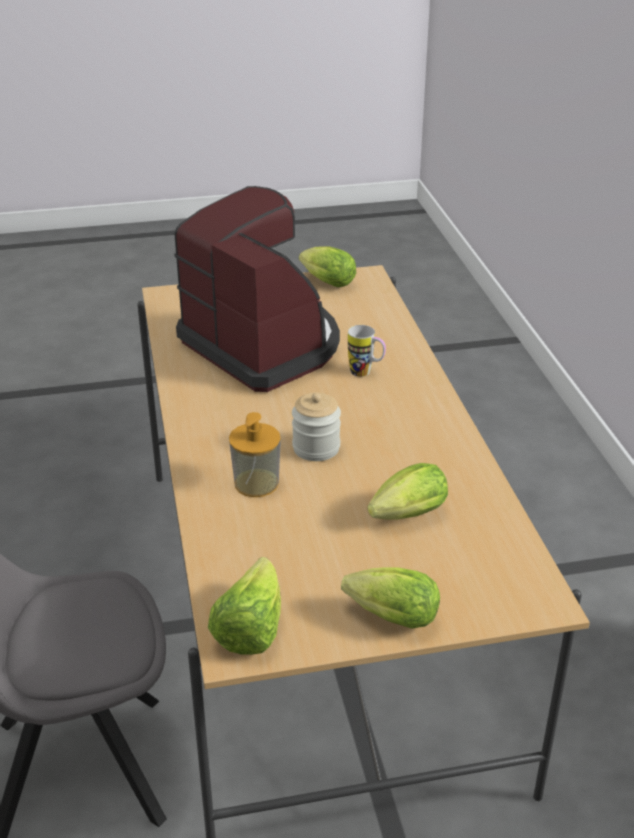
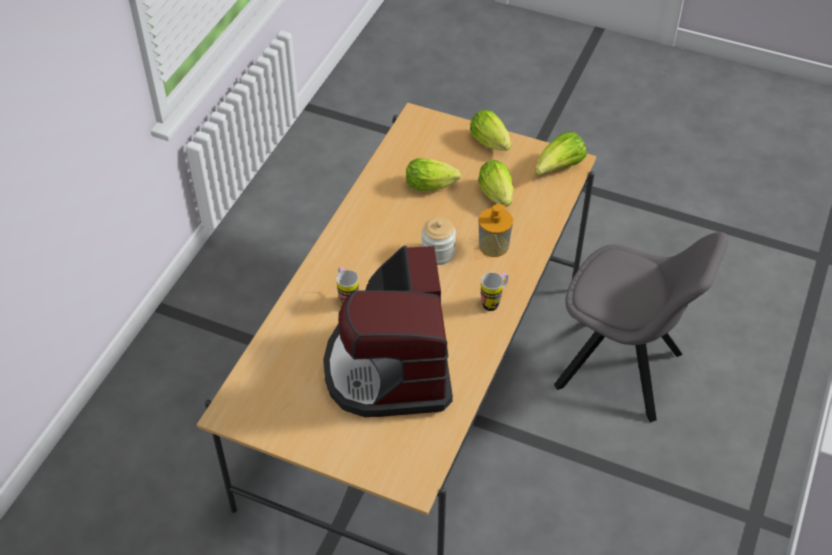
camera: 145 degrees left, 15 degrees up
lettuce [299,246,356,287] -> lettuce moved to [478,160,513,207]
none -> mug [481,273,509,311]

